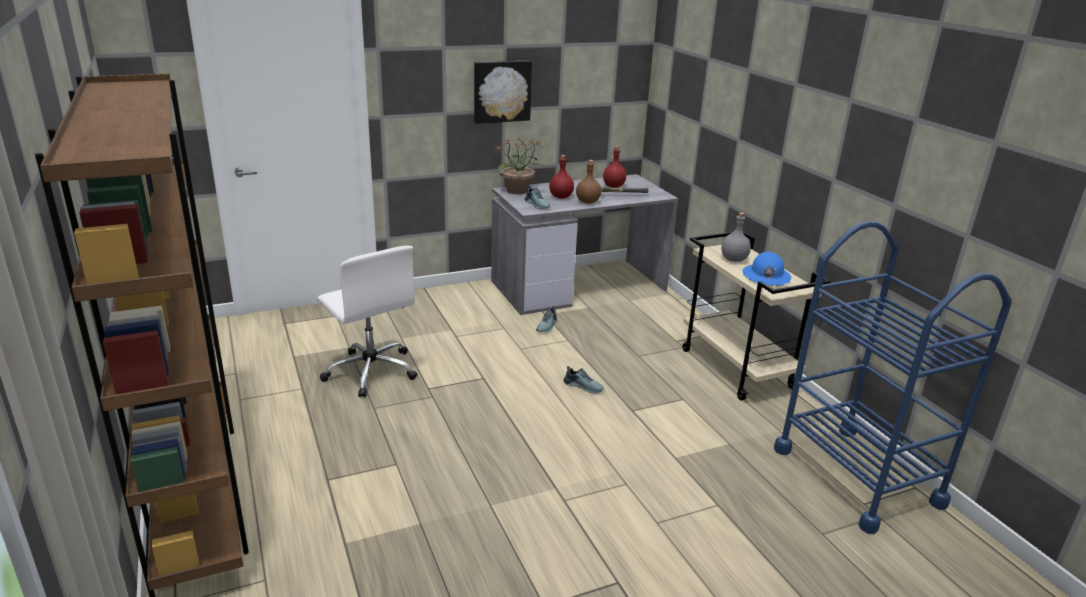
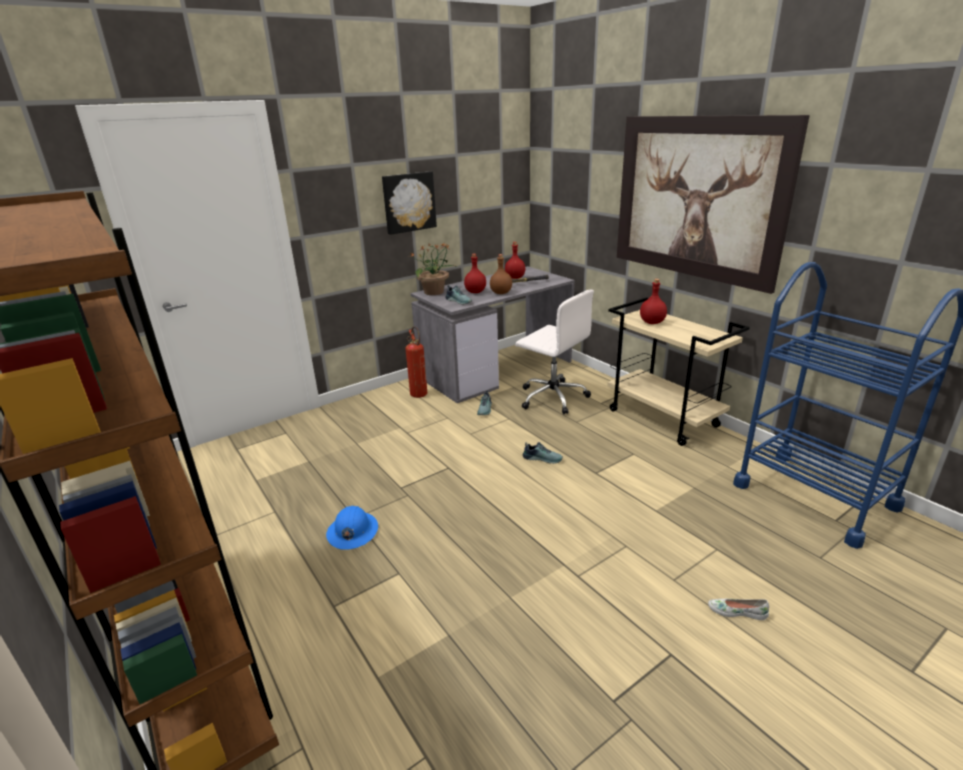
camera: 10 degrees left, 0 degrees up
white office chair [317,246,417,397] -> white office chair moved to [515,290,594,415]
grey bottle [721,212,751,262] -> red bottle [640,279,667,324]
blue hard hat [742,251,791,286] -> blue hard hat moved to [326,506,378,550]
none -> fire extinguisher [406,327,427,398]
none -> picture [617,115,810,294]
none -> white shoe [708,599,769,620]

